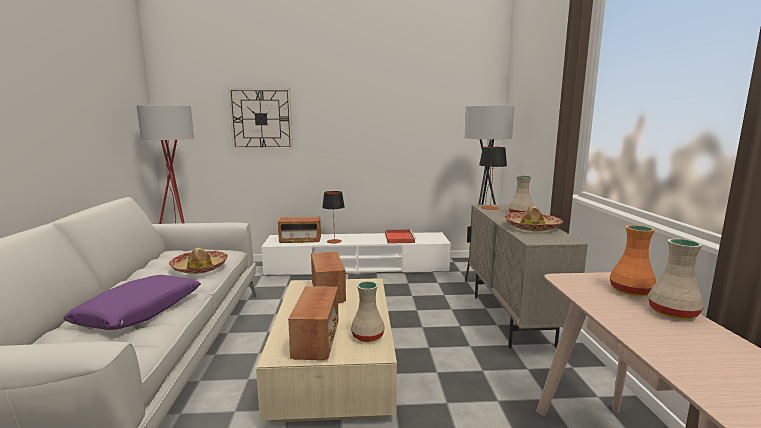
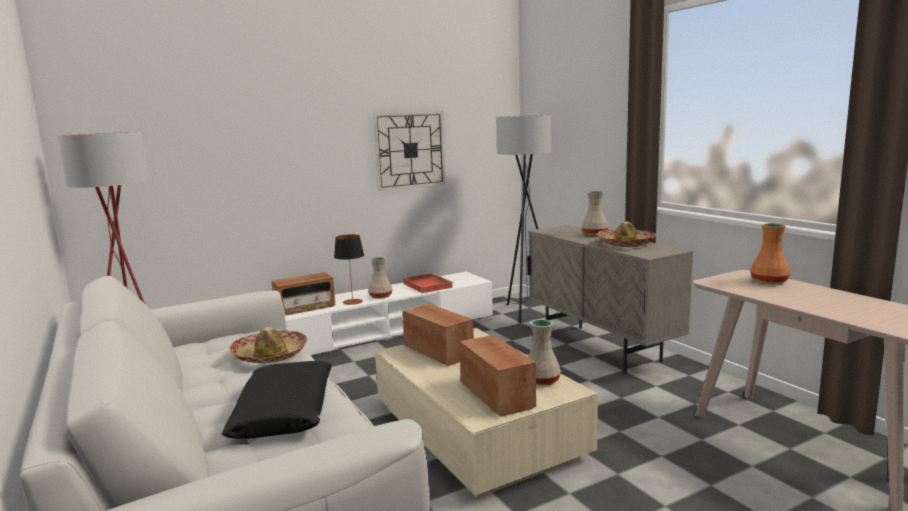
camera: 25 degrees left, 0 degrees up
purple pillow [63,275,201,330] -> black pillow [222,361,332,439]
wall clock [228,88,293,150] -> wall clock moved to [373,111,446,191]
table lamp [479,147,507,210] -> none
beige vase [648,238,704,320] -> beige vase moved to [368,257,392,299]

